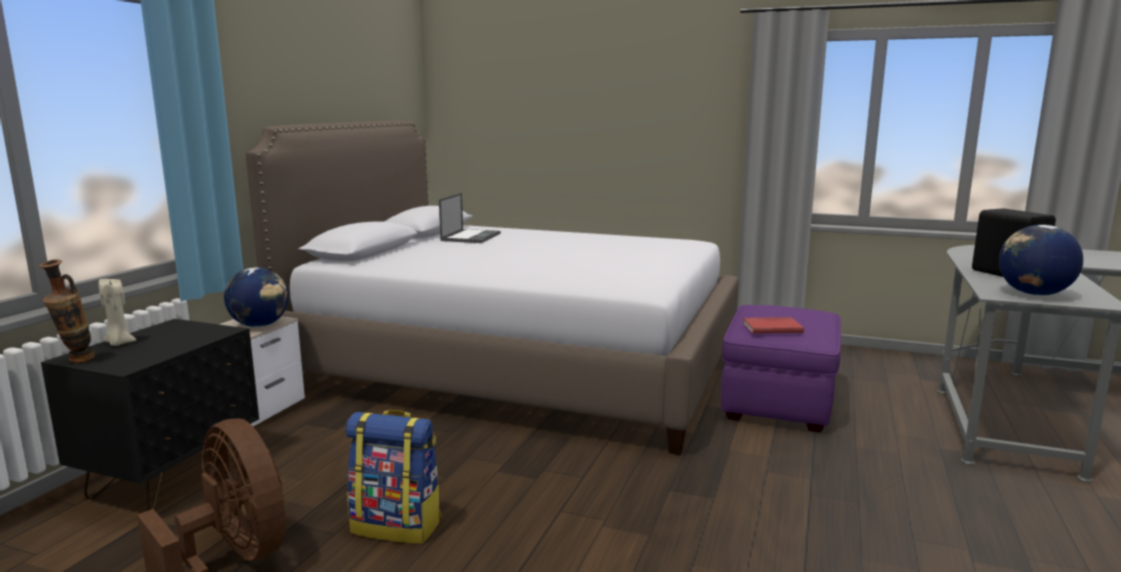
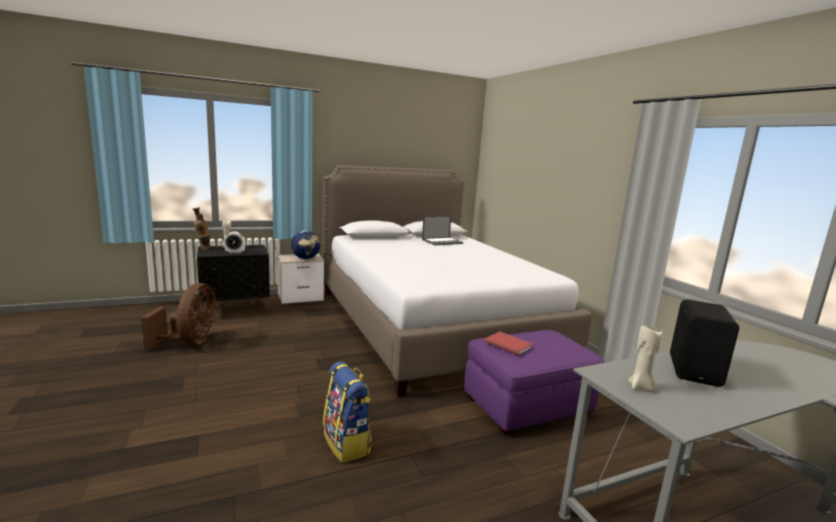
camera: 45 degrees right, 0 degrees up
backpack [345,410,442,544] -> backpack moved to [323,362,372,463]
globe [999,225,1083,296] -> beige candle [628,325,663,391]
none -> alarm clock [224,232,245,254]

